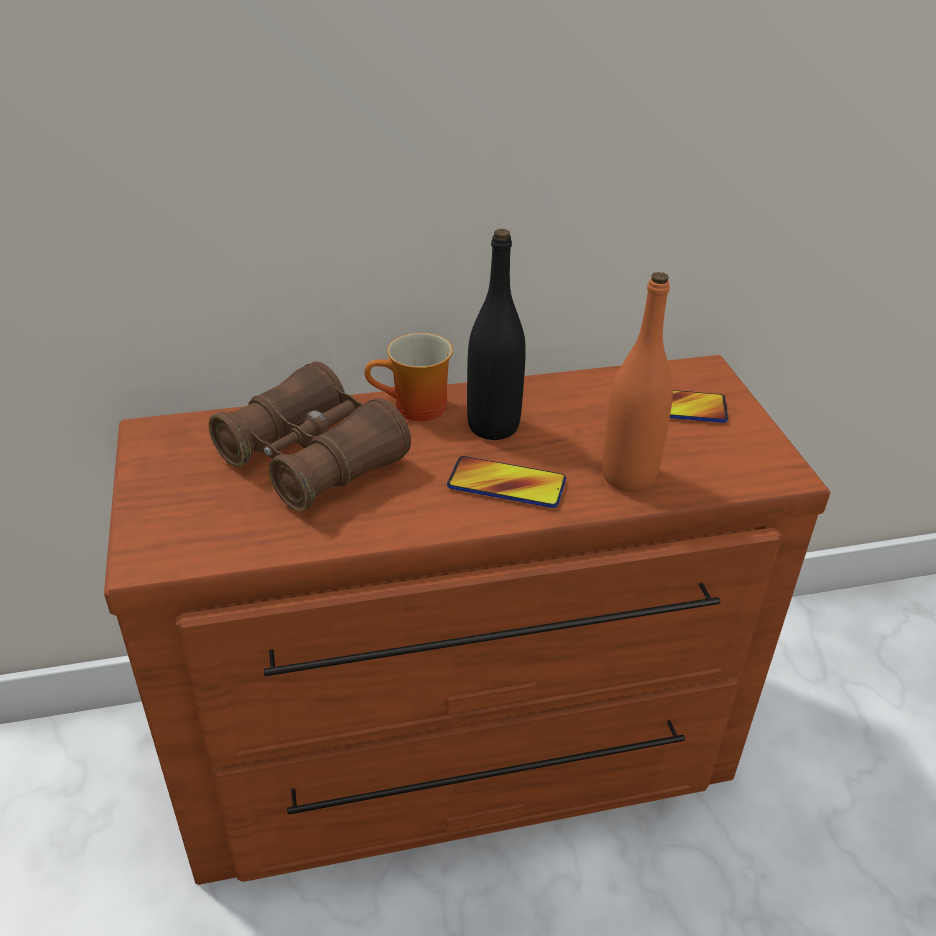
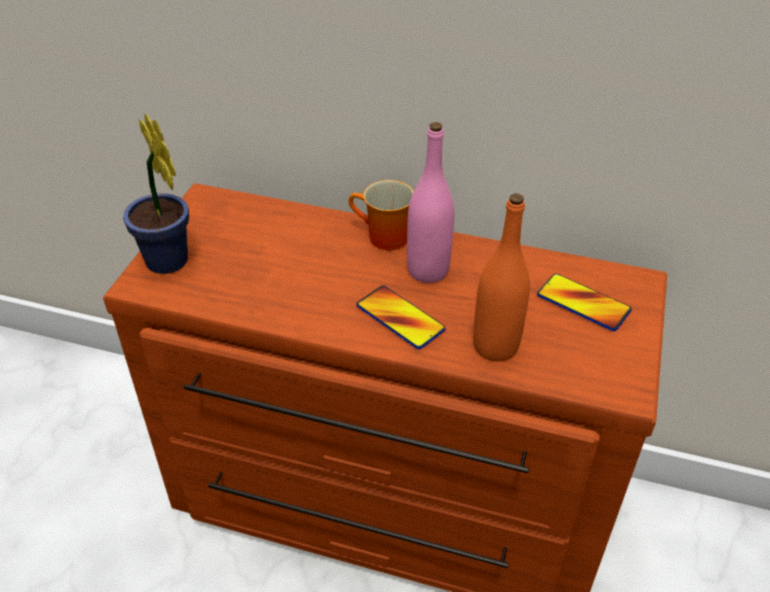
camera: 30 degrees right, 5 degrees up
brown binoculars [208,361,411,511] -> none
black bottle [467,229,526,440] -> pink bottle [407,122,454,283]
none -> potted plant [123,113,189,274]

